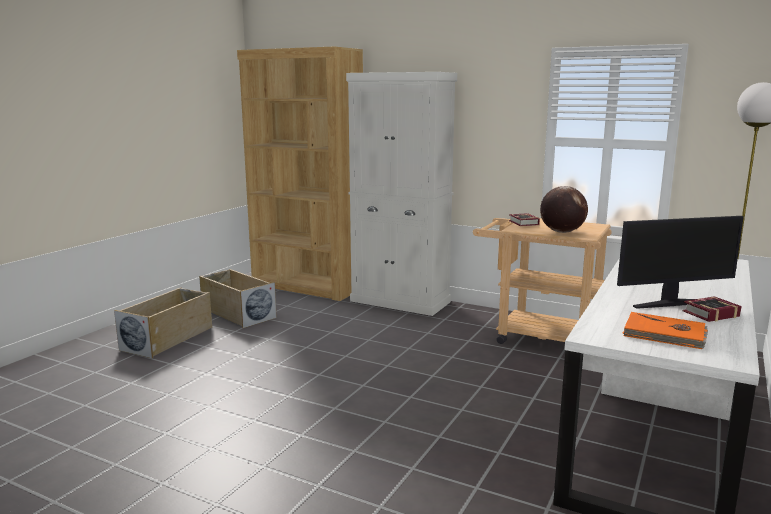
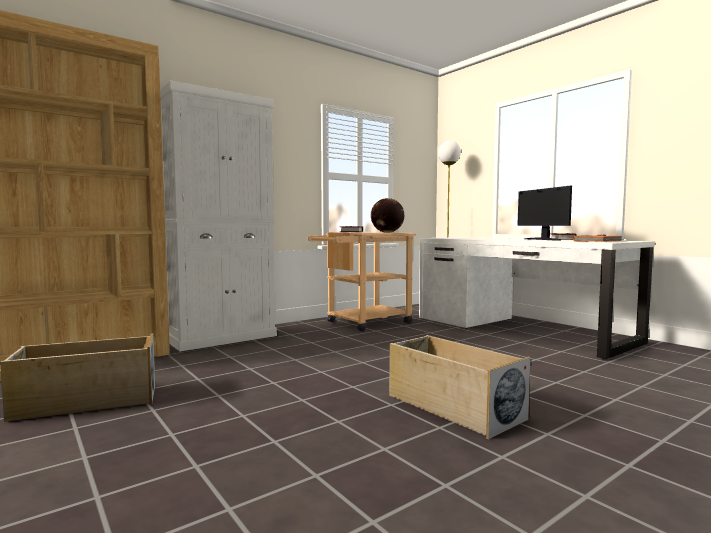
camera: 65 degrees left, 10 degrees down
beige storage box [114,287,212,358] -> beige storage box moved to [389,335,531,439]
monitor [617,216,744,309] -> monitor turned 150 degrees clockwise [517,186,572,241]

